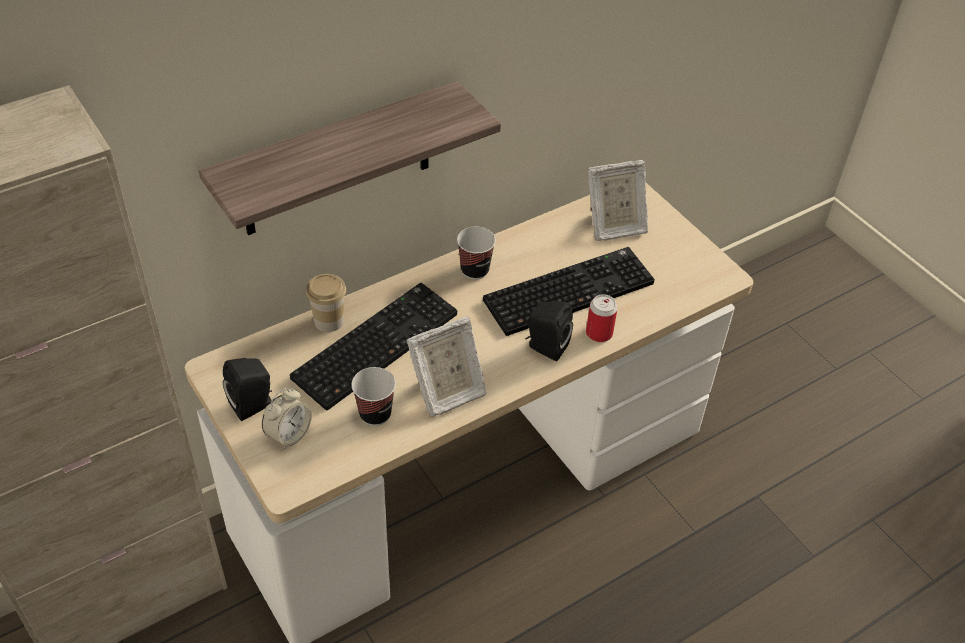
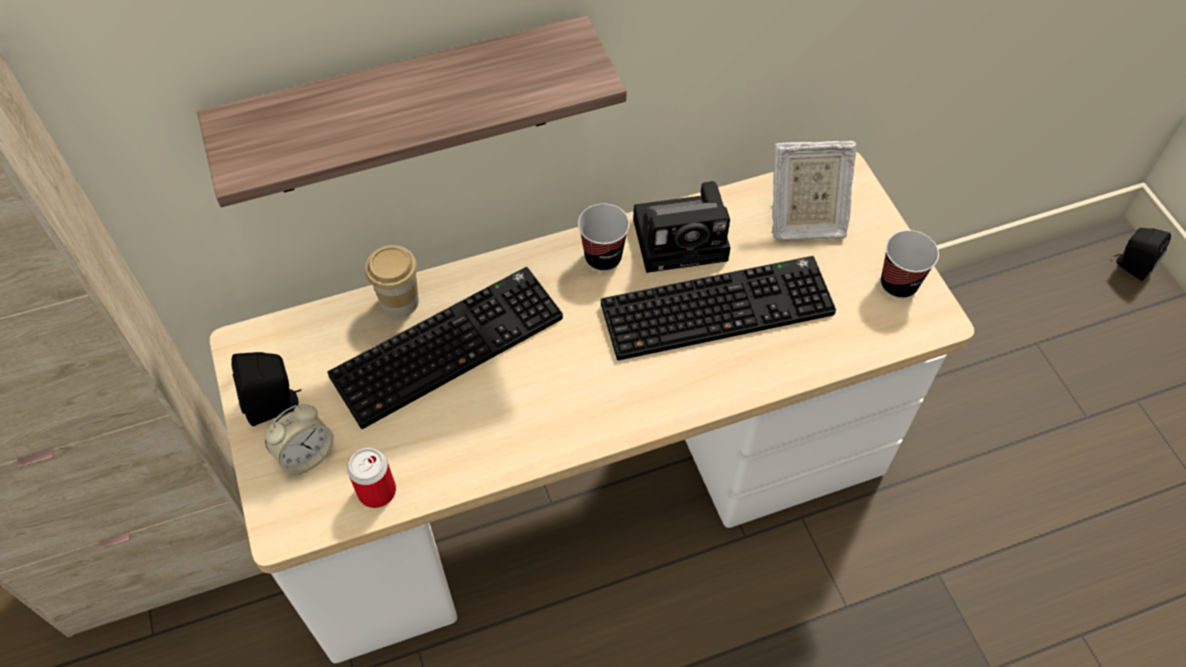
camera: 15 degrees right, 10 degrees up
cup [351,367,396,426] -> cup moved to [881,230,939,299]
picture frame [406,316,487,416] -> none
black speaker [525,301,573,361] -> black speaker moved to [1114,228,1171,281]
can [586,294,618,342] -> can moved to [347,448,396,508]
none -> camera [633,181,730,273]

